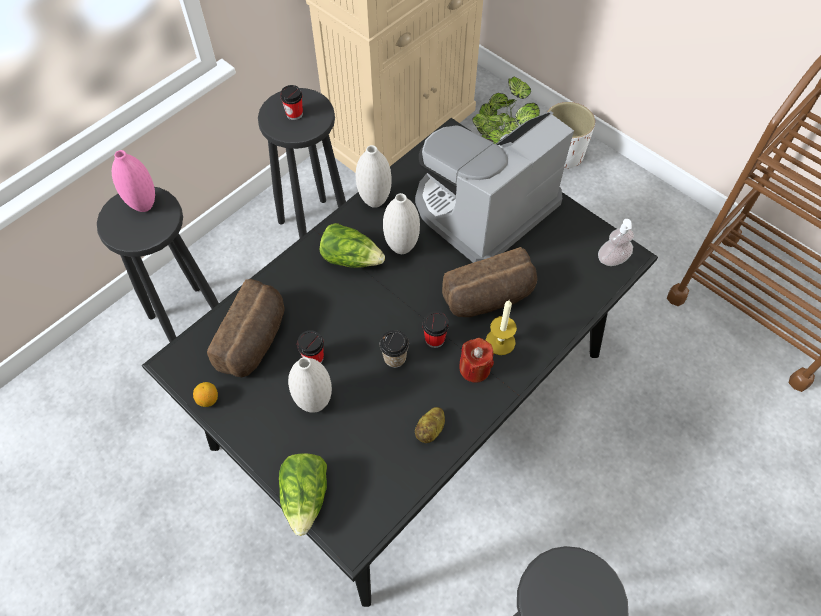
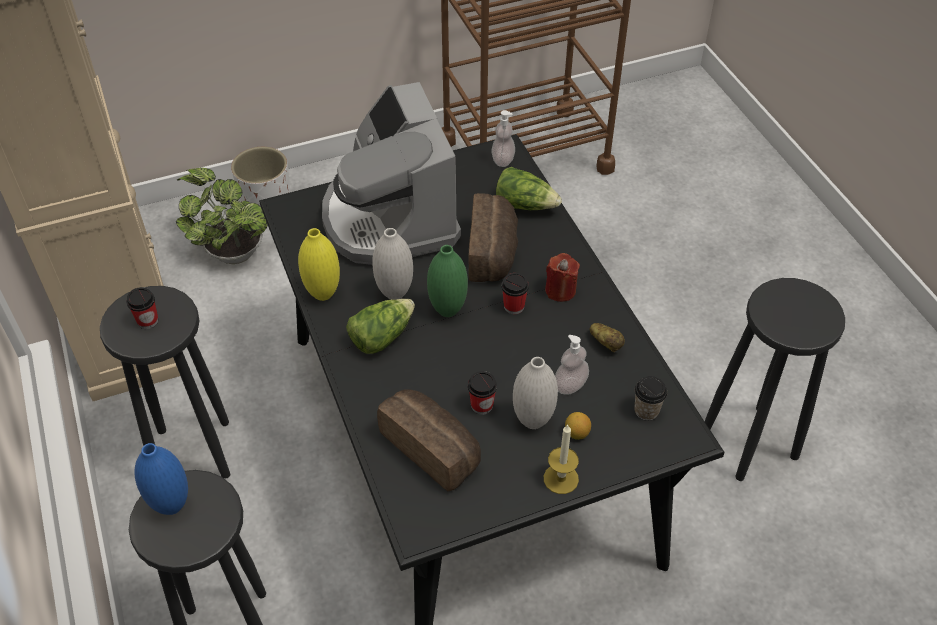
camera: 65 degrees left, 10 degrees down
pink vase [112,150,155,212] -> blue vase [134,443,188,515]
lemon [193,382,218,407] -> lemon moved to [565,412,591,440]
lettuce [279,453,327,536] -> lettuce moved to [496,167,562,210]
white vase [356,145,392,208] -> yellow vase [298,228,340,301]
cup [380,330,409,368] -> cup moved to [634,376,667,421]
candle [486,300,517,355] -> candle moved to [544,425,579,494]
none -> green vase [427,245,468,317]
none -> soap dispenser [555,335,589,395]

